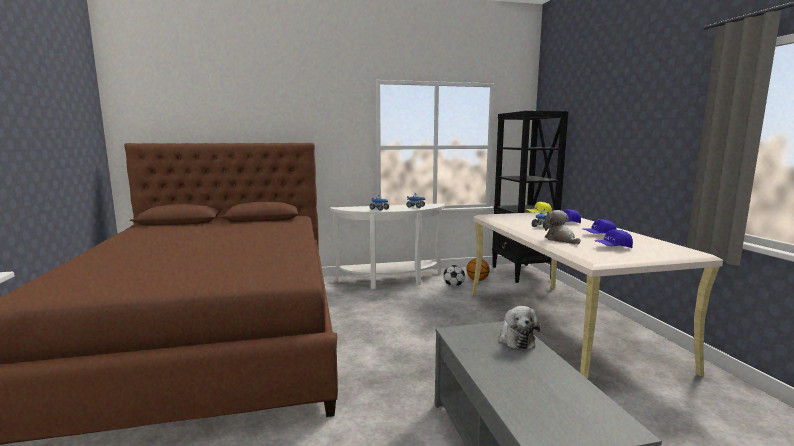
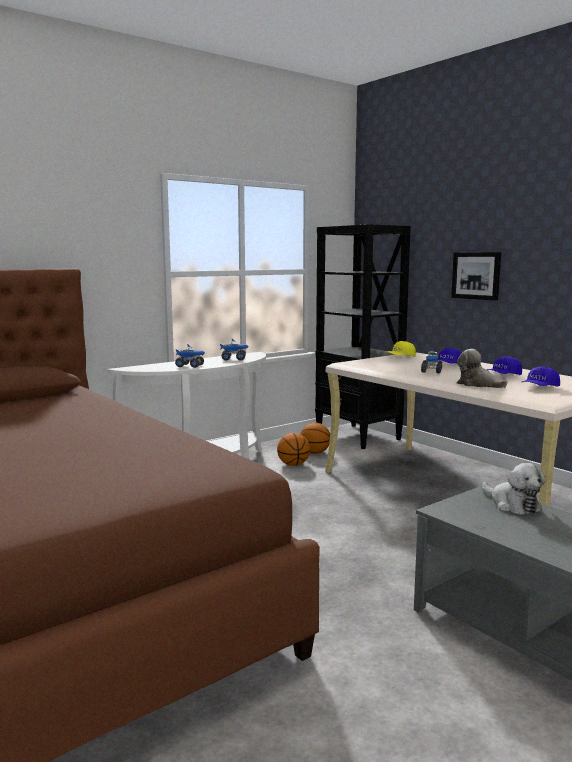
camera: 25 degrees left, 0 degrees up
football [443,265,465,287] -> basketball [277,433,310,466]
none -> picture [451,252,501,301]

